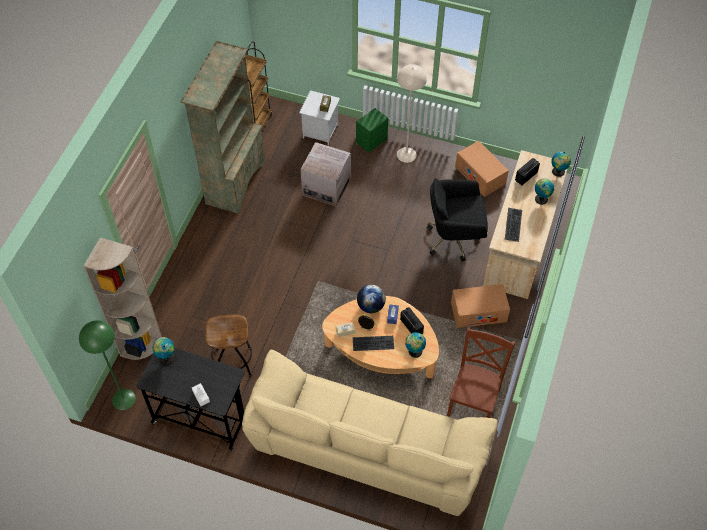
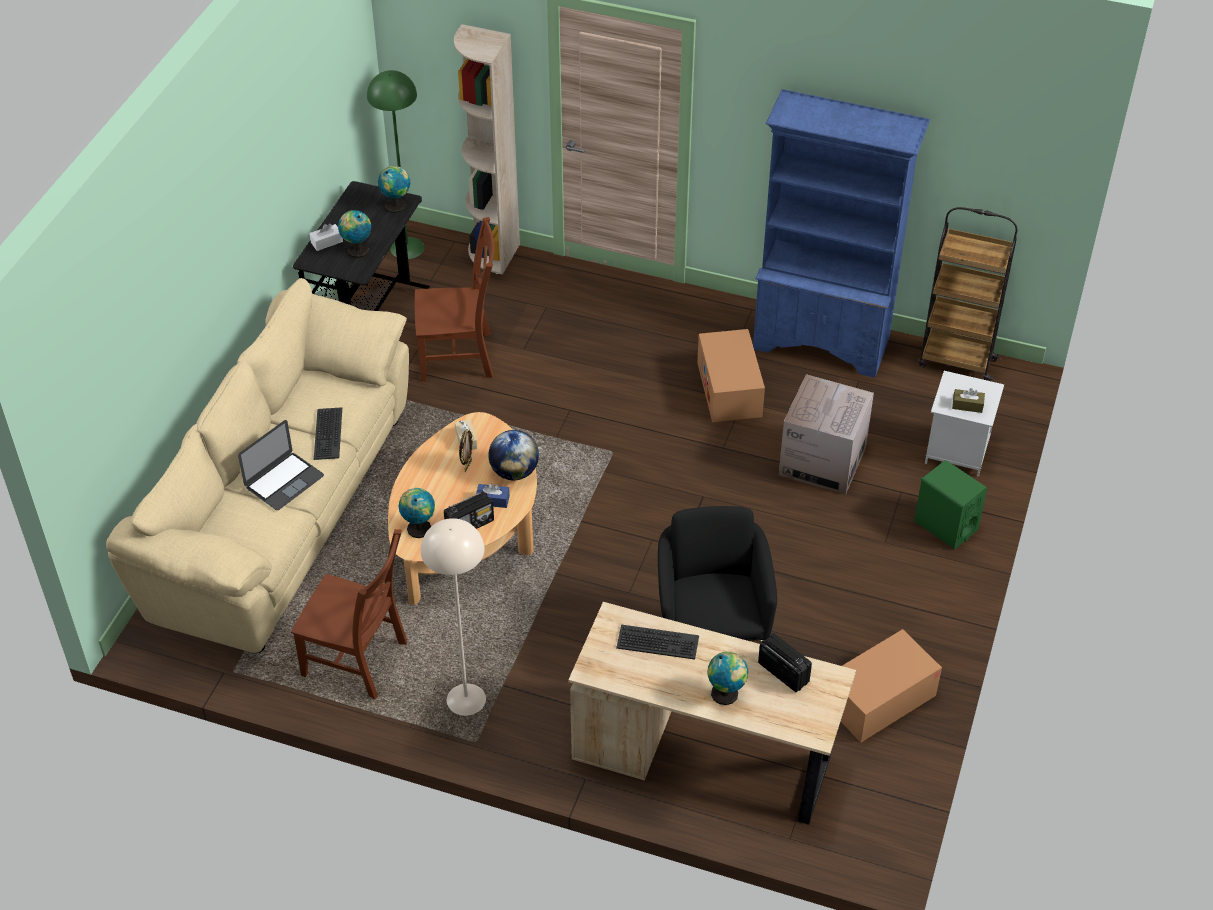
camera: 90 degrees right, 10 degrees down
green bookcase [180,41,265,213] -> blue bookcase [753,89,930,378]
brown stool [205,315,252,377] -> brown chair [415,217,495,381]
keyboard [353,336,394,351] -> keyboard moved to [314,407,342,460]
beige floor lamp [397,64,427,163] -> beige floor lamp moved to [421,518,486,716]
cardboard box [451,284,510,328] -> cardboard box moved to [697,329,765,422]
globe [551,152,571,177] -> globe moved to [338,210,371,258]
none -> laptop [238,420,324,510]

